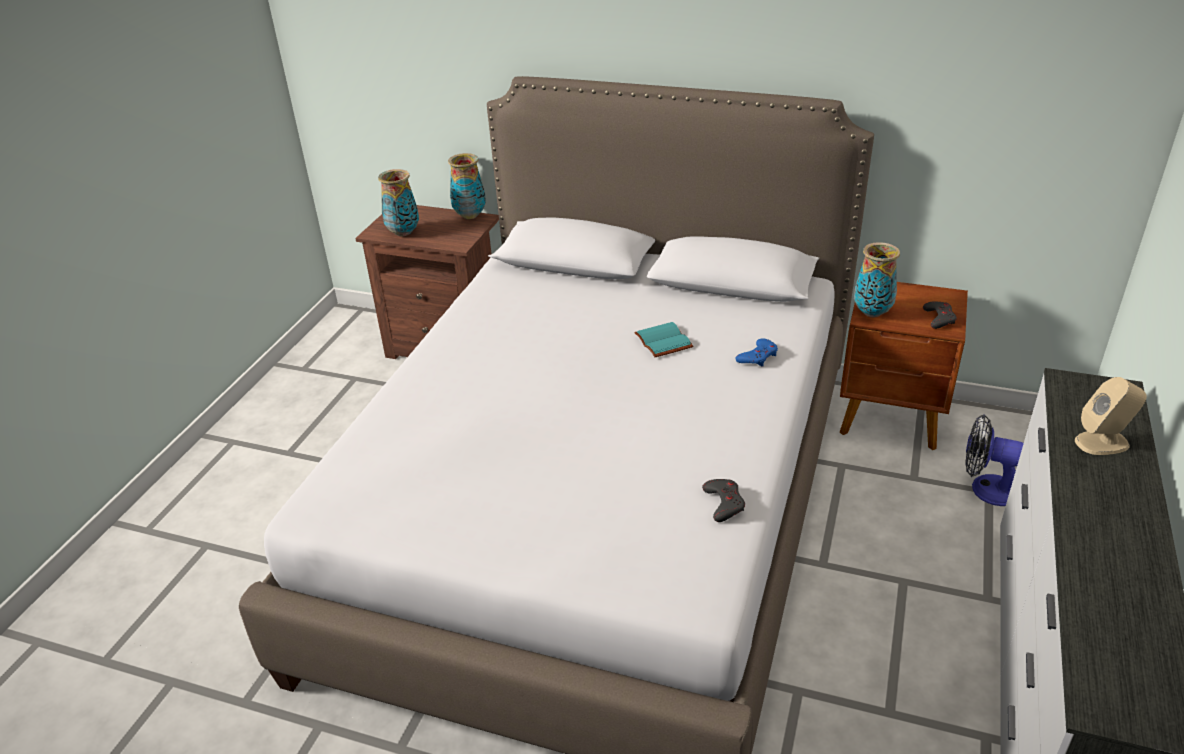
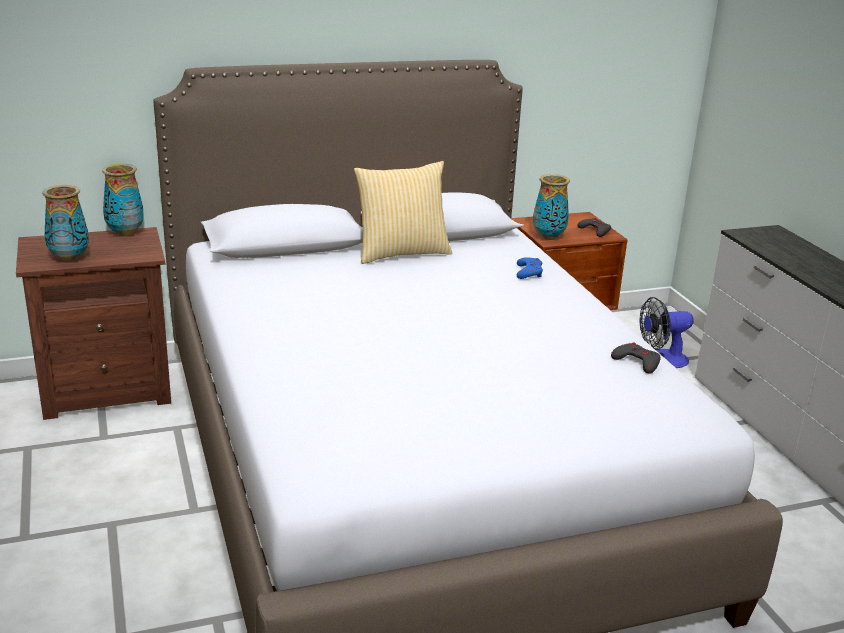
camera: 40 degrees left, 10 degrees down
turquoise book [634,322,693,357] -> none
beige speaker [1075,377,1147,455] -> none
none -> pillow [354,161,452,264]

